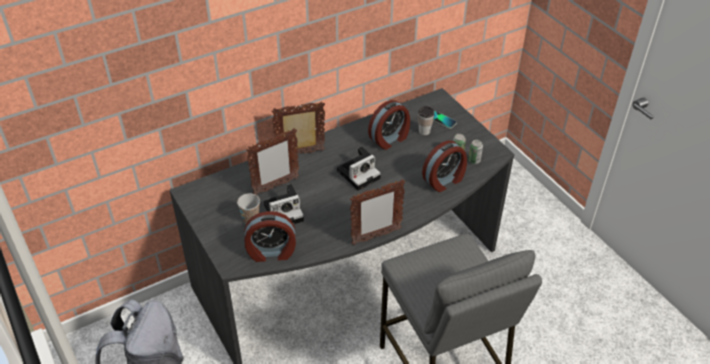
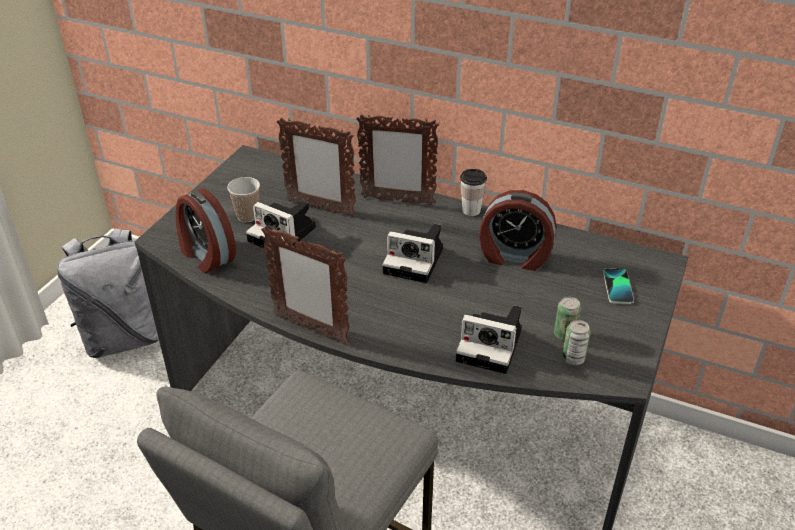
camera: 55 degrees right, 5 degrees down
picture frame [271,101,325,155] -> picture frame turned 150 degrees clockwise [356,114,439,205]
cup [418,106,434,135] -> cup moved to [460,169,487,216]
alarm clock [422,140,467,192] -> camera [456,305,522,374]

